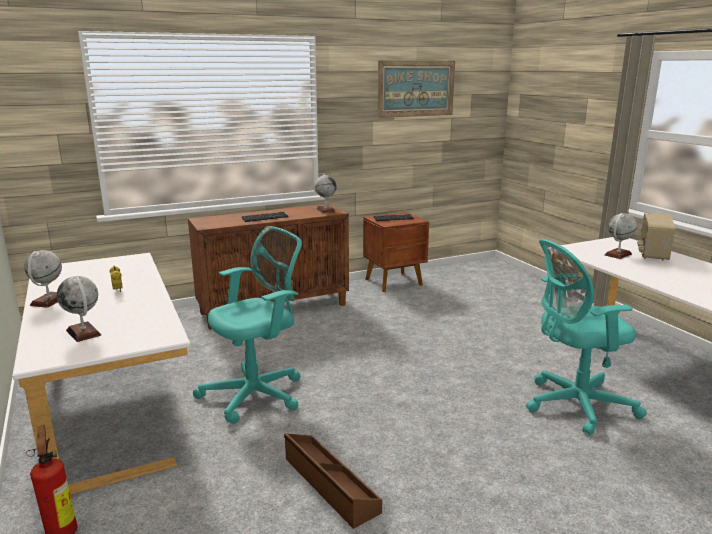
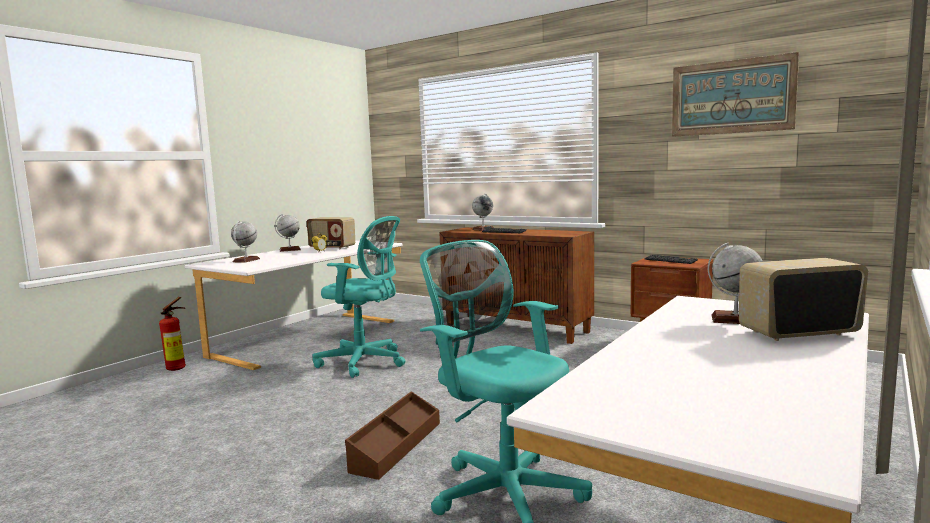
camera: 60 degrees right, 10 degrees down
brown storage box [284,433,382,529] -> brown storage box moved to [345,391,440,480]
globe [315,173,337,213] -> globe moved to [472,194,494,231]
none -> radio [307,217,355,250]

